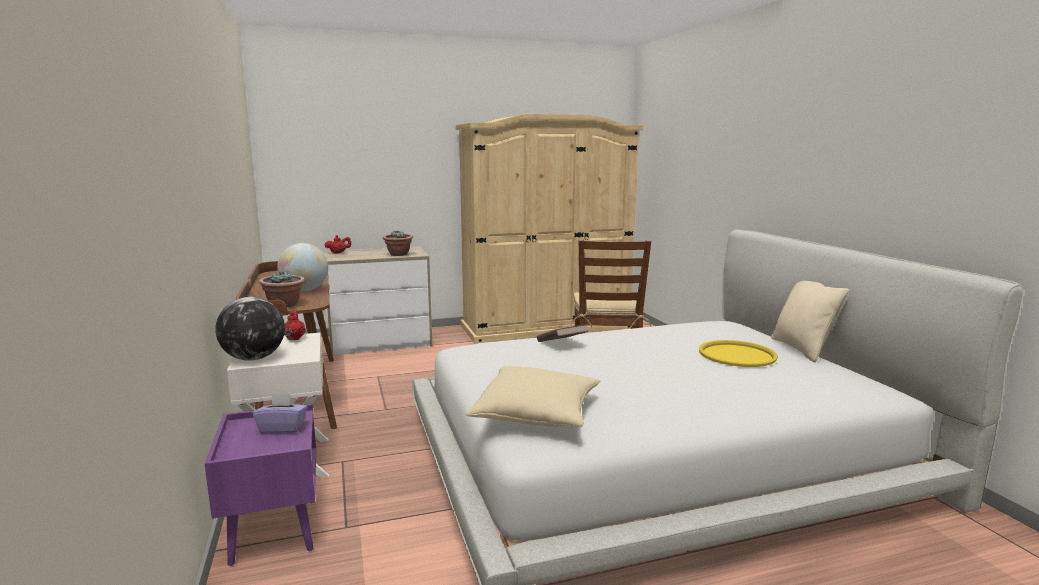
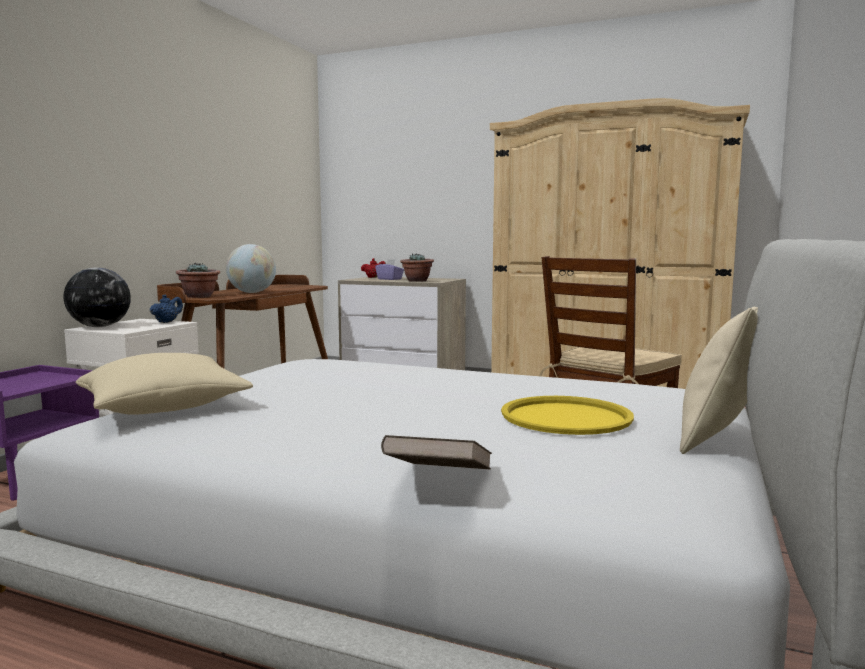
camera: 40 degrees right, 5 degrees down
purple tissue box [253,394,307,433] -> purple tissue box moved to [375,259,404,280]
red teapot [284,311,306,340] -> blue teapot [150,294,183,323]
brown book [537,324,588,342] -> brown book moved to [381,435,492,470]

